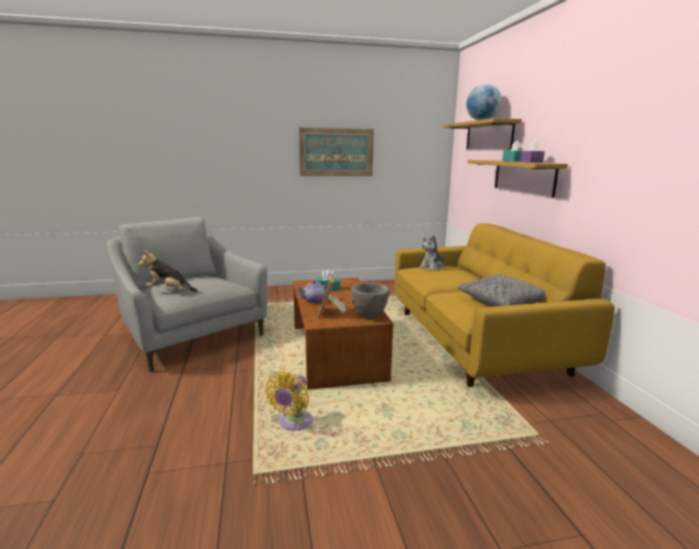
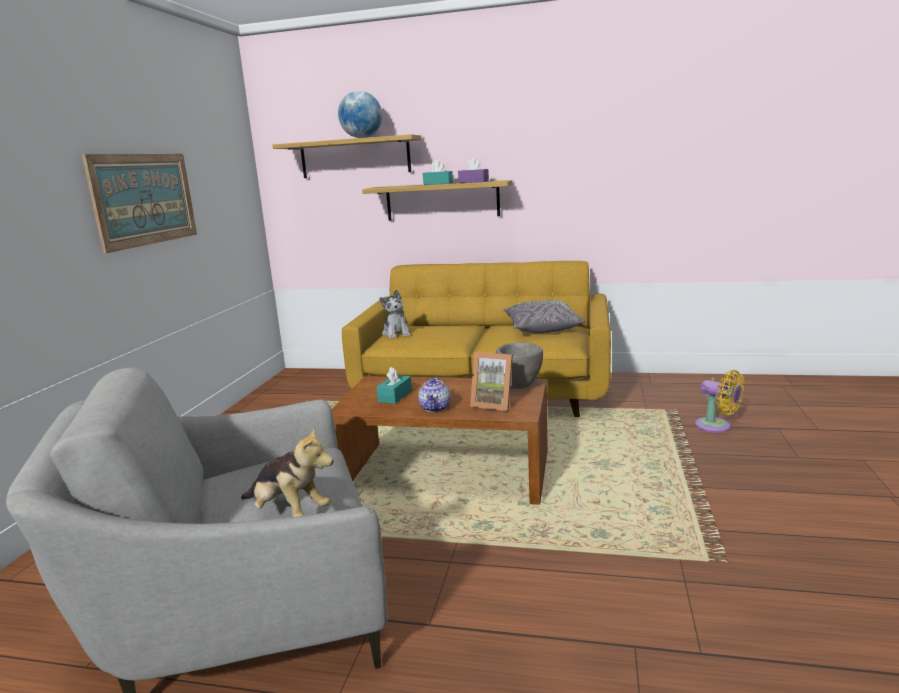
camera: 65 degrees left, 0 degrees up
plush toy [138,250,197,292] -> plush toy turned 90 degrees counterclockwise [241,426,334,517]
yellow fan [265,371,312,431] -> yellow fan moved to [695,370,744,433]

